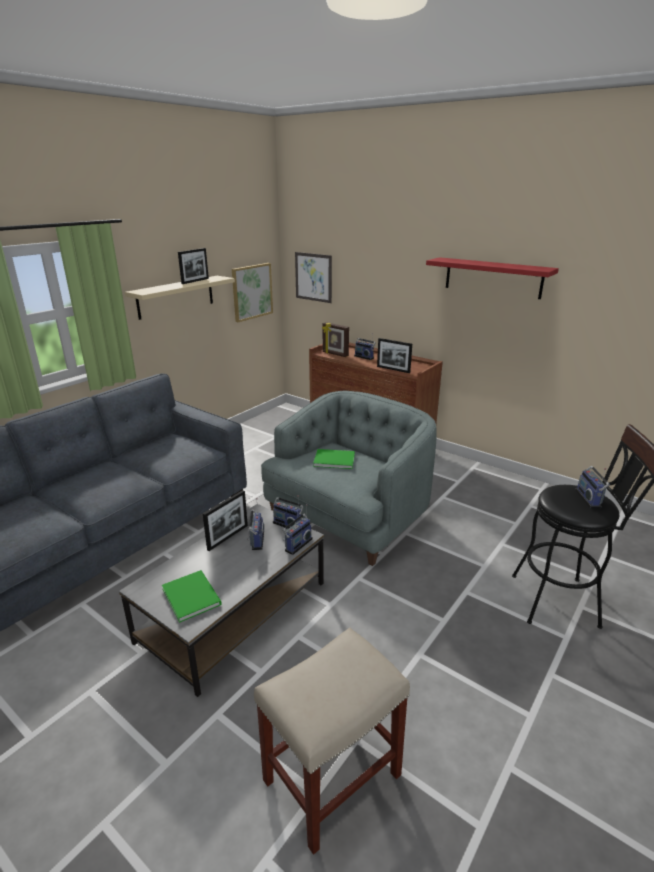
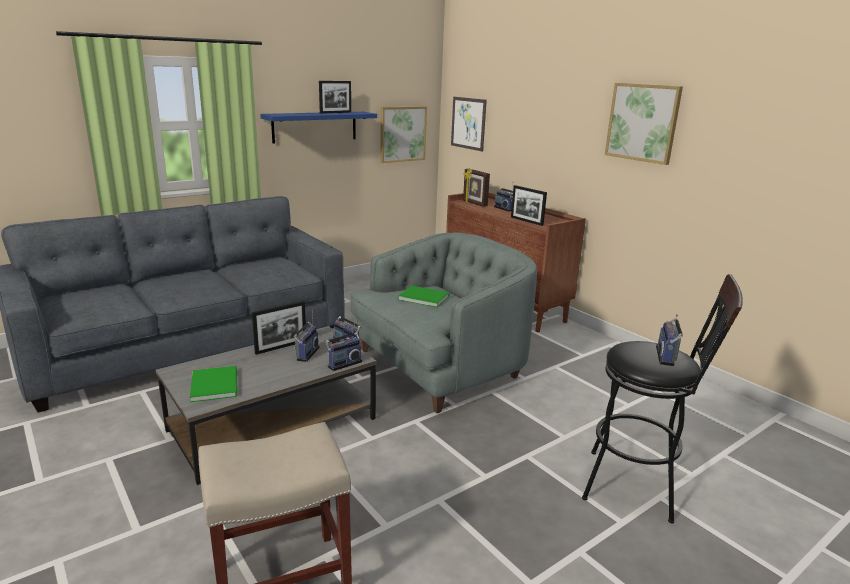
camera: 15 degrees right, 5 degrees down
beige shelf [125,276,235,320] -> blue shelf [260,112,377,144]
red shelf [426,257,559,299] -> picture [605,83,683,165]

